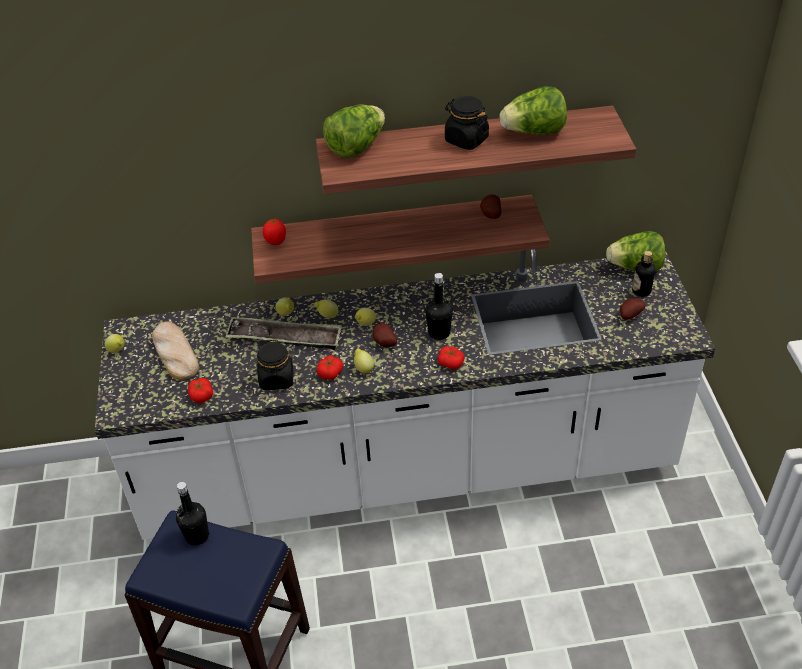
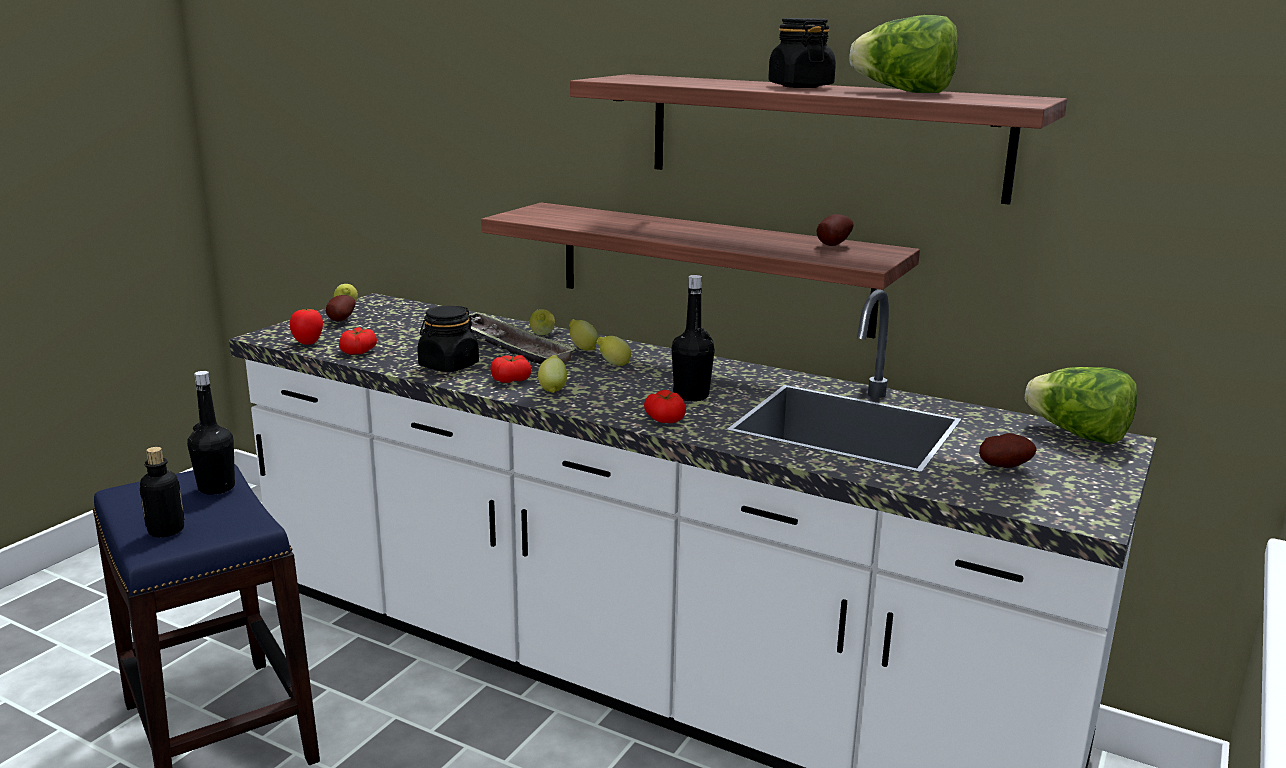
camera: 35 degrees right, 25 degrees down
bread [152,322,199,380] -> none
tomato [263,219,286,245] -> tomato moved to [290,308,323,345]
lettuce [323,104,385,158] -> none
potato [373,323,397,347] -> potato moved to [326,295,356,321]
bottle [632,251,656,297] -> bottle moved to [139,447,185,537]

